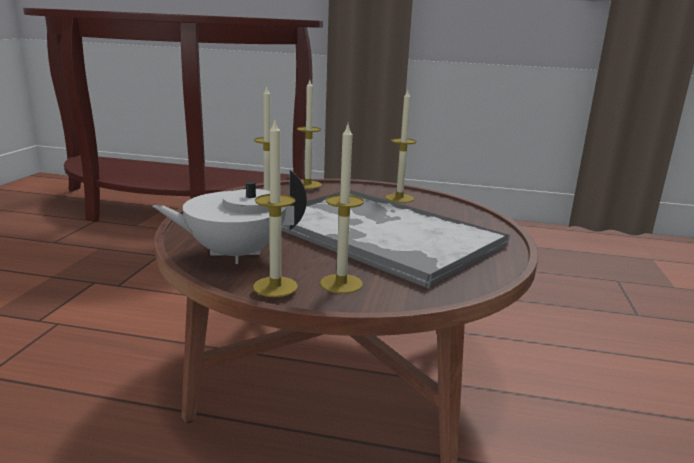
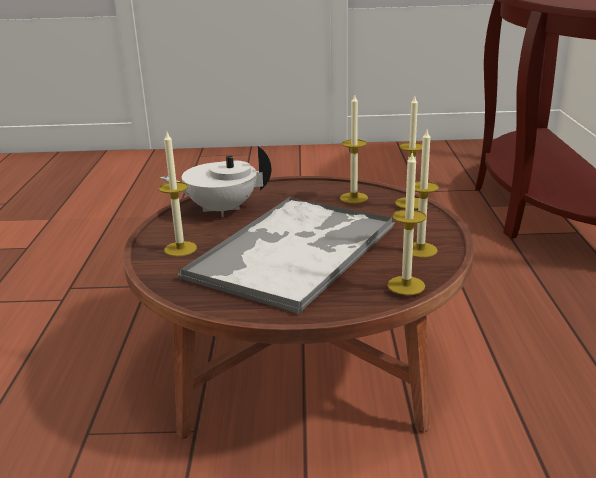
camera: 80 degrees right, 5 degrees up
white teapot [152,170,307,264] -> white teapot turned 75 degrees counterclockwise [160,145,271,217]
candle [253,120,298,297] -> candle moved to [387,153,426,295]

